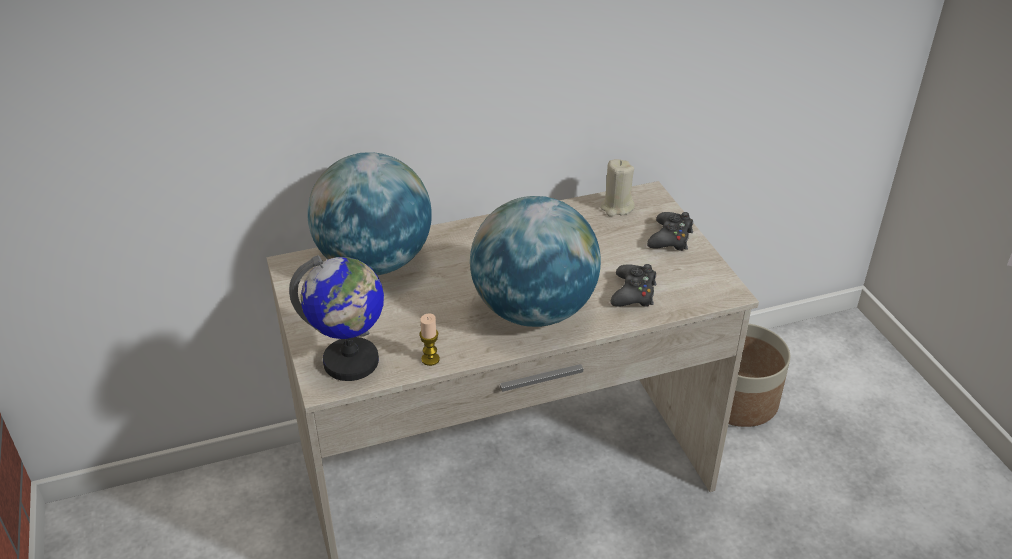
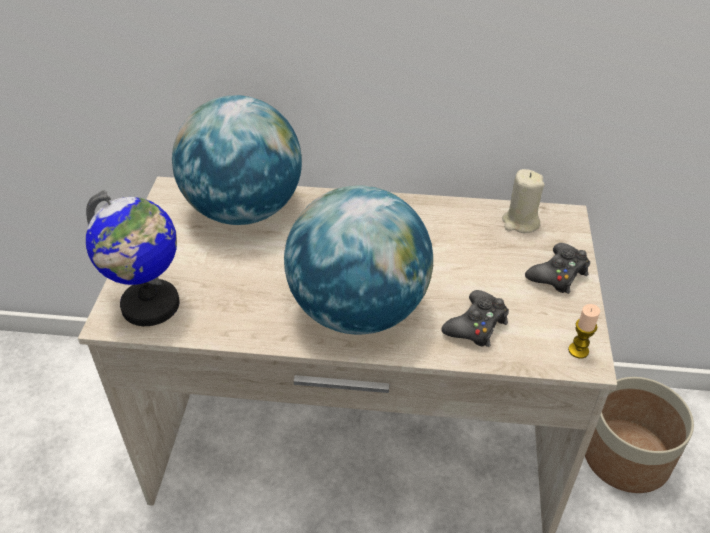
camera: 25 degrees right, 5 degrees up
candle [419,313,440,366] -> candle moved to [568,304,600,359]

